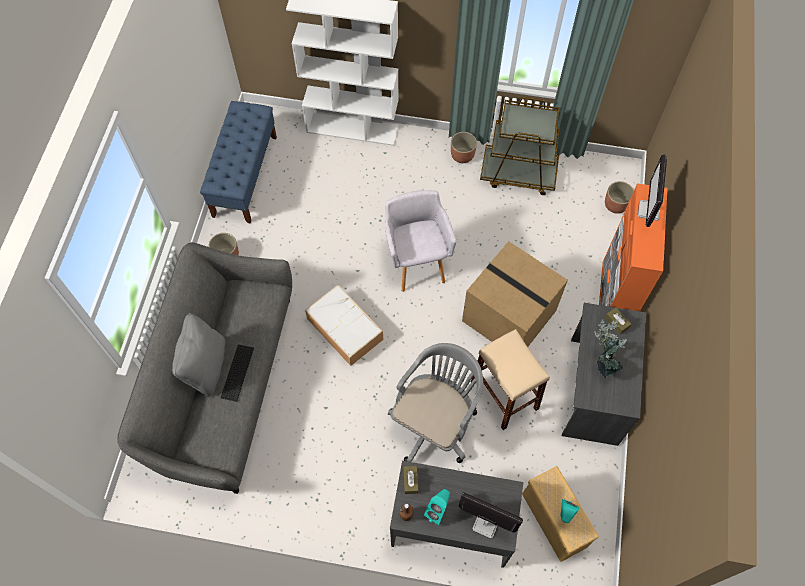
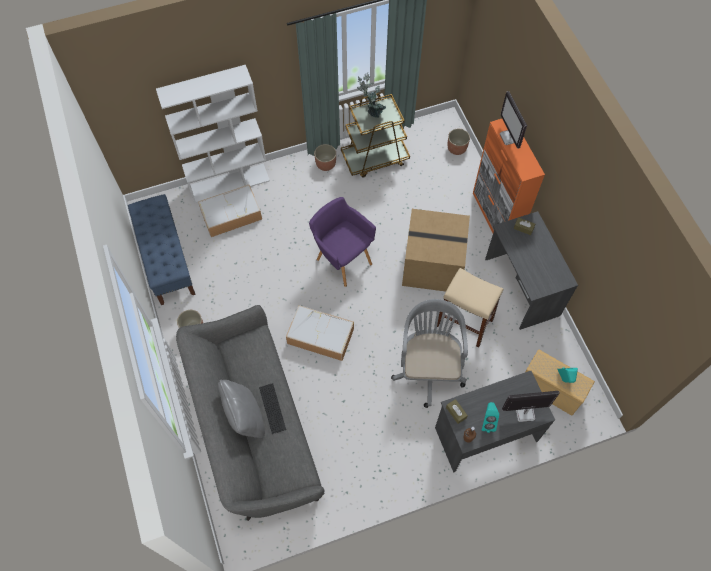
camera: 30 degrees left, 0 degrees up
grey armchair [385,190,457,292] -> purple armchair [309,197,376,287]
potted plant [594,319,627,379] -> potted plant moved to [357,73,386,118]
none -> storage box [198,185,262,237]

